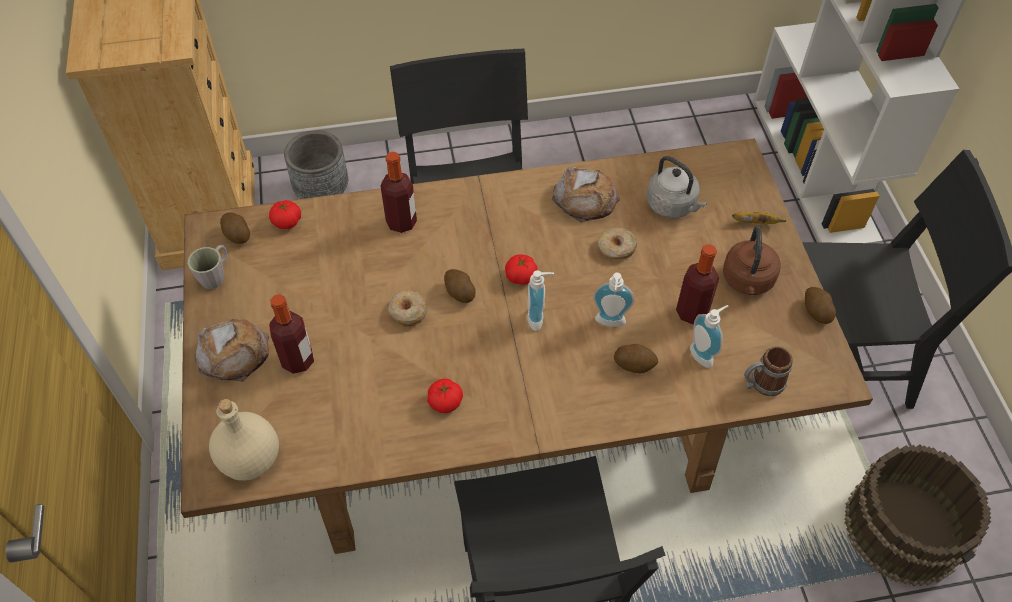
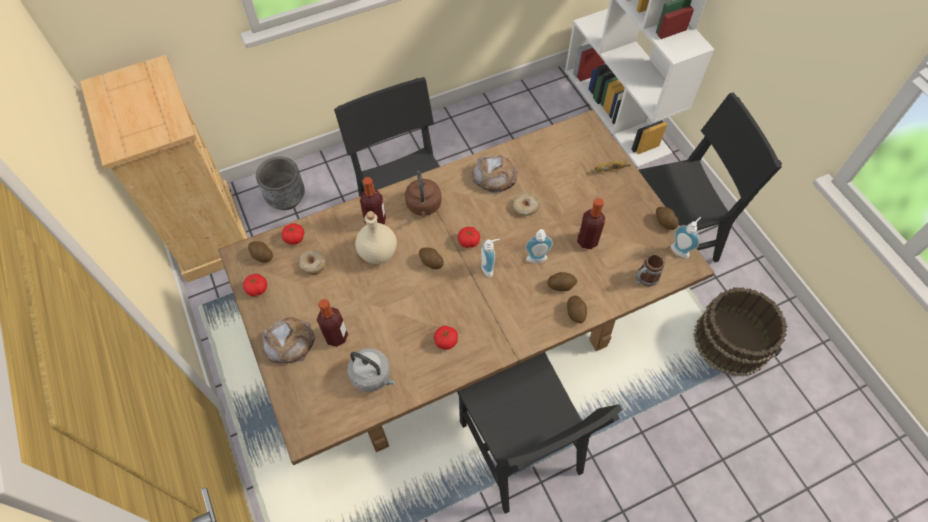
camera: 15 degrees left, 5 degrees up
grey mug [187,245,228,289] -> tomato [243,274,267,296]
beige bottle [209,399,279,481] -> beige bottle moved to [355,211,397,264]
donut [388,291,427,327] -> donut moved to [299,250,326,275]
grey kettle [646,156,707,218] -> grey kettle moved to [347,348,395,392]
soap dispenser [690,305,729,368] -> soap dispenser moved to [671,217,701,258]
brown kettle [723,226,781,295] -> brown kettle moved to [405,170,441,216]
none -> potato [567,296,587,324]

